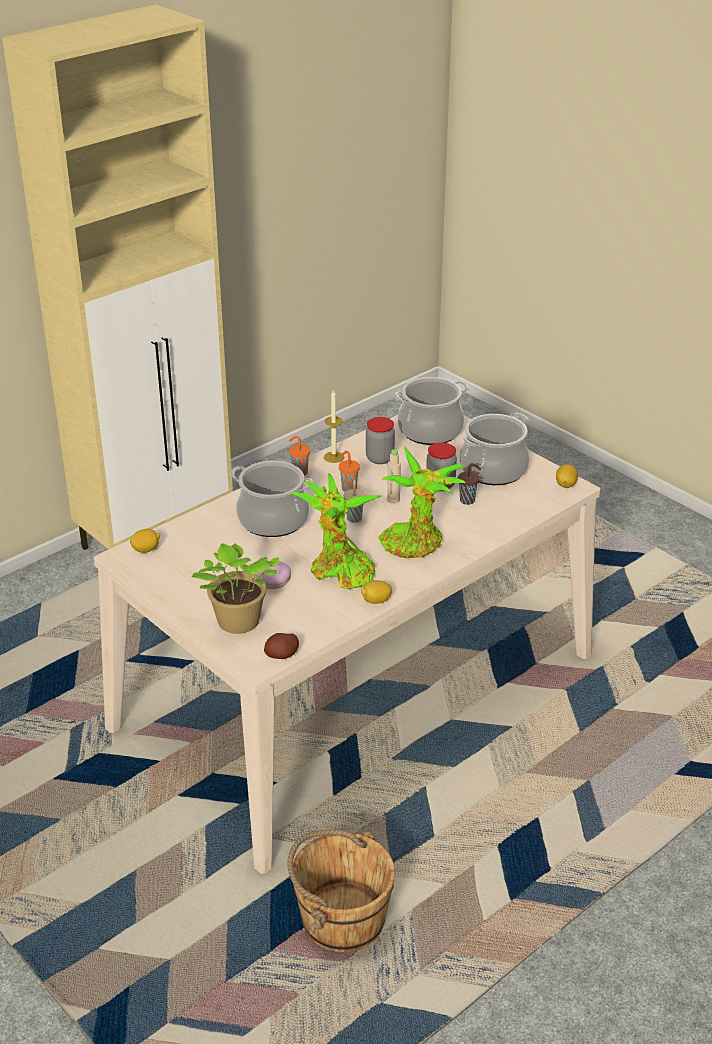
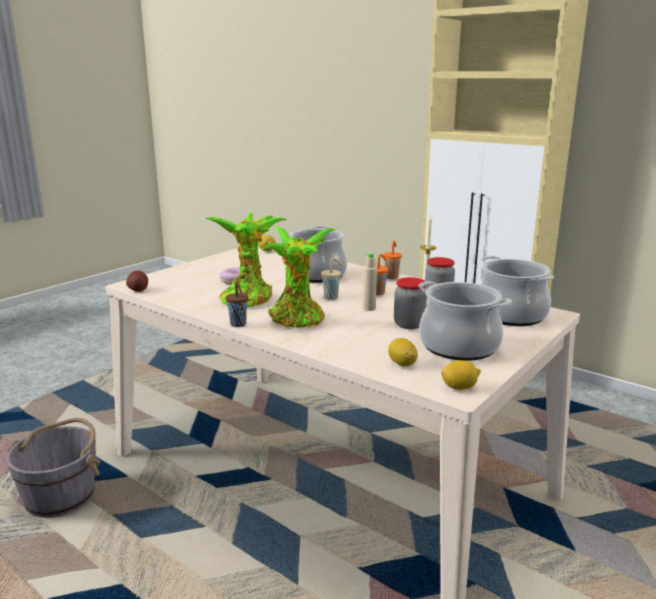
camera: 80 degrees right, 15 degrees down
potted plant [191,543,279,634] -> none
brown bucket [287,830,395,952] -> grey bucket [6,418,101,518]
lemon [361,580,392,604] -> lemon moved to [388,338,418,366]
brown cup [458,463,481,505] -> brown cup moved to [225,282,248,327]

